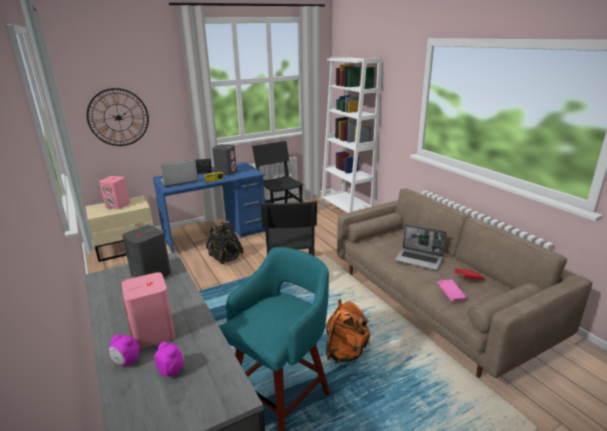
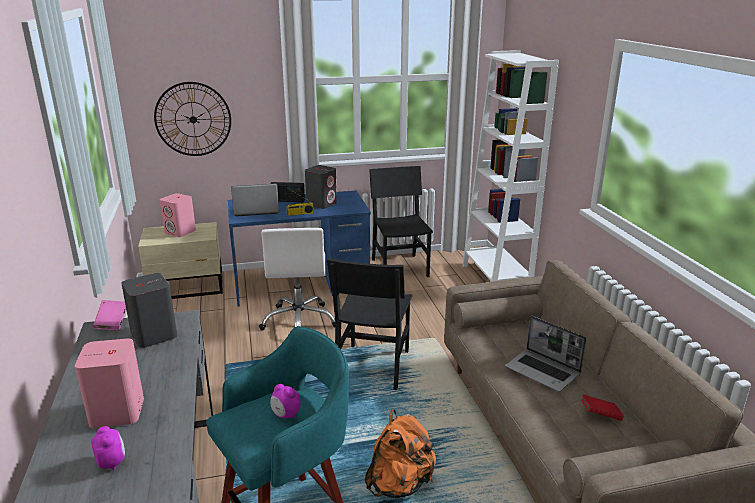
camera: 15 degrees right, 0 degrees up
alarm clock [109,334,139,366] -> alarm clock moved to [270,384,300,418]
black backpack [206,221,244,264] -> white office chair [259,228,335,330]
pink book [437,279,467,302] -> pink book moved to [93,300,126,330]

